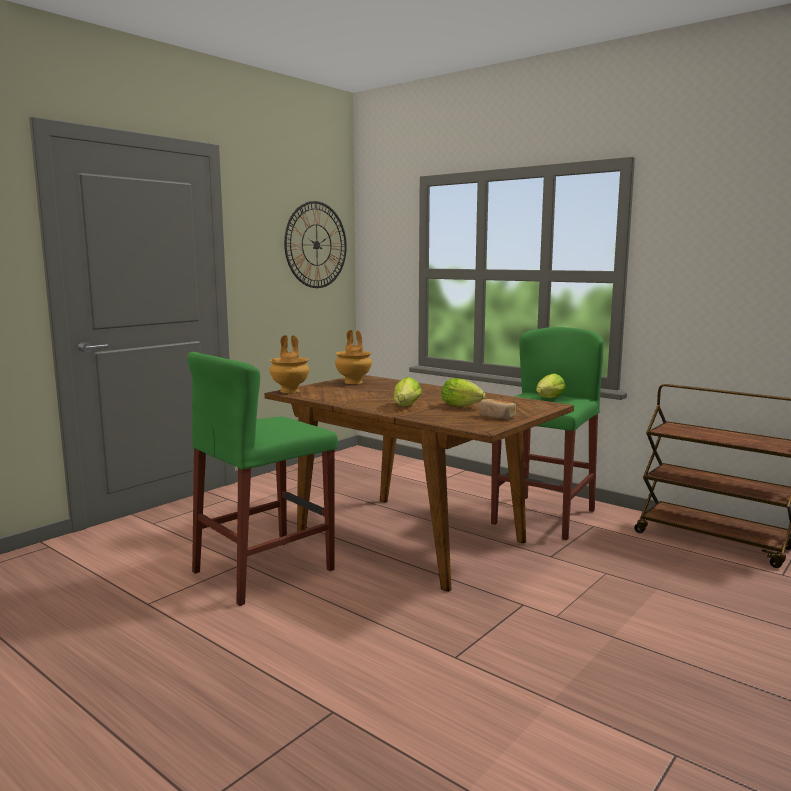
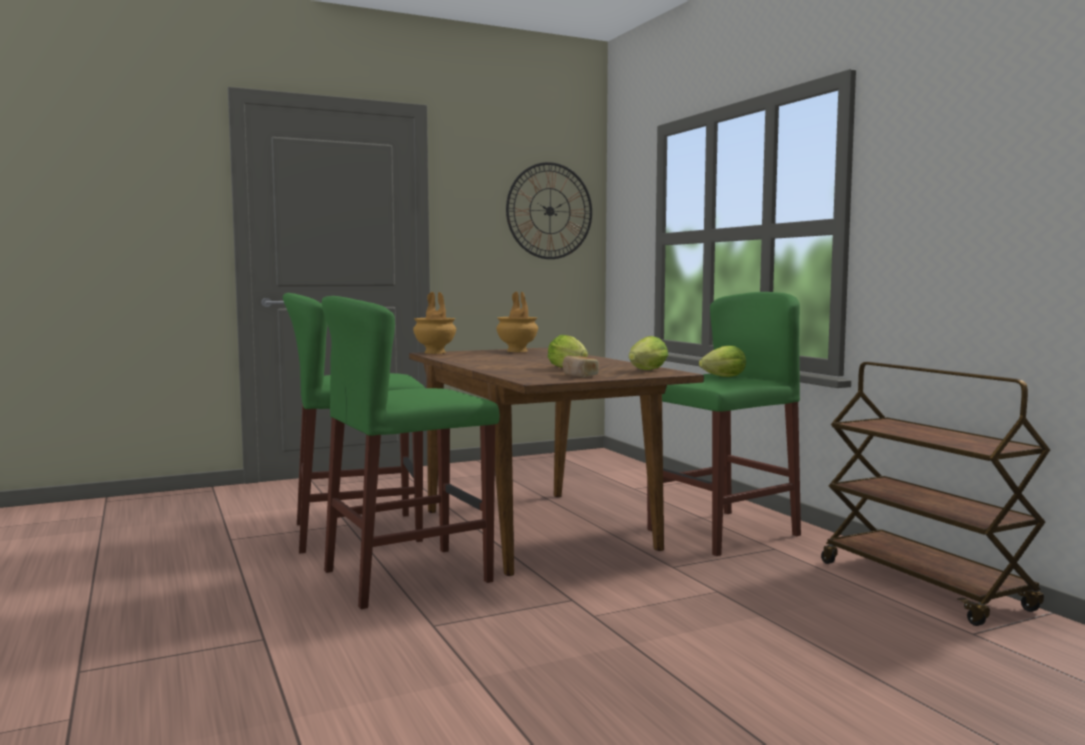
camera: 25 degrees right, 5 degrees down
lettuce [394,377,422,406] -> lettuce moved to [629,336,668,370]
none -> green stool [322,296,500,609]

